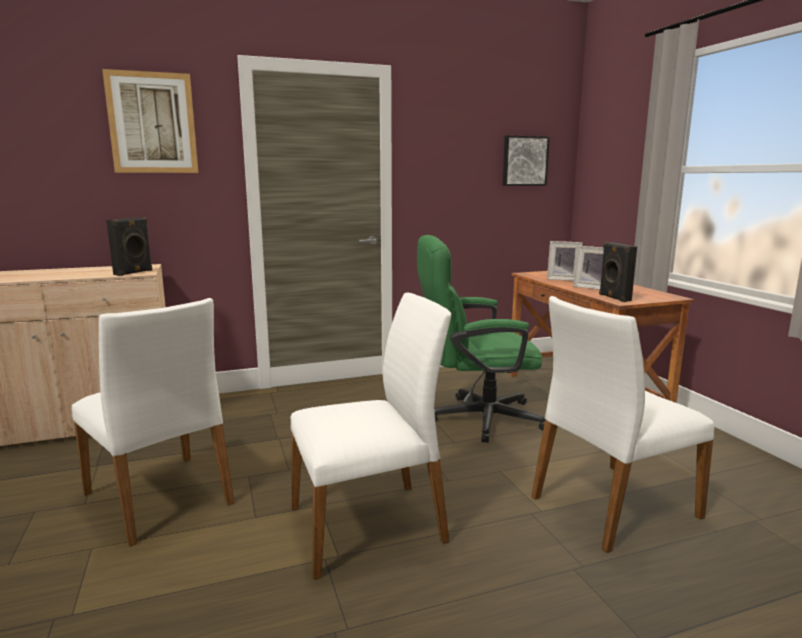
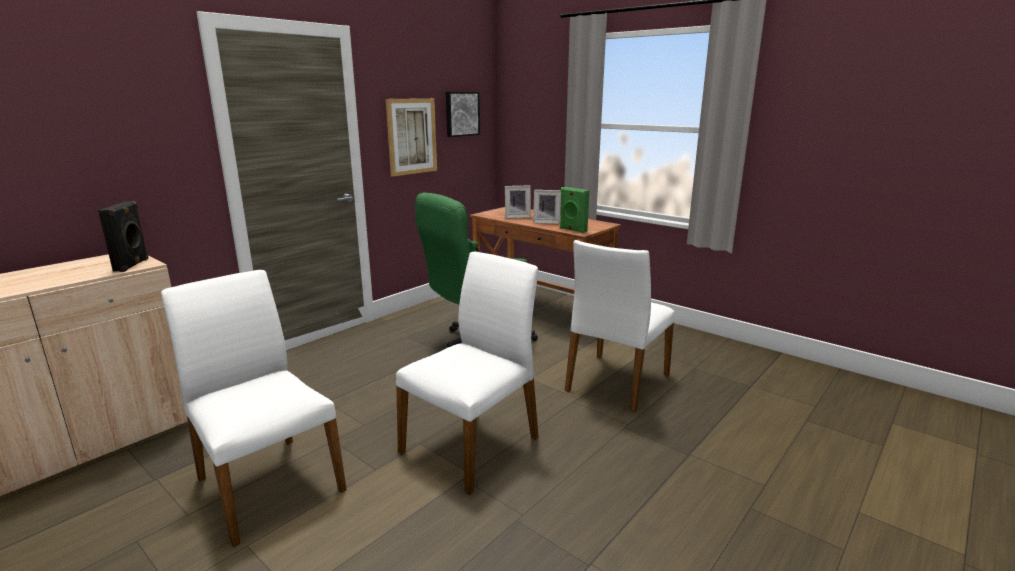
camera: 30 degrees left, 5 degrees up
white chair [72,298,234,547] -> white chair turned 150 degrees counterclockwise [161,270,347,547]
picture [102,69,198,173] -> picture moved to [386,98,437,177]
black speaker [599,242,637,302] -> green speaker [560,187,589,233]

